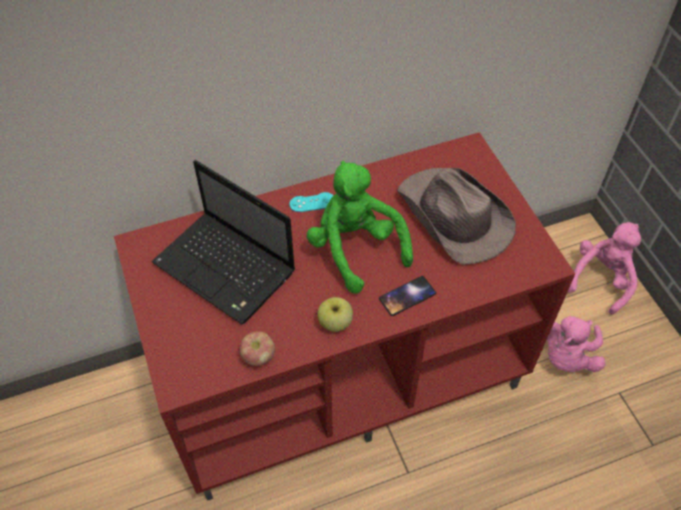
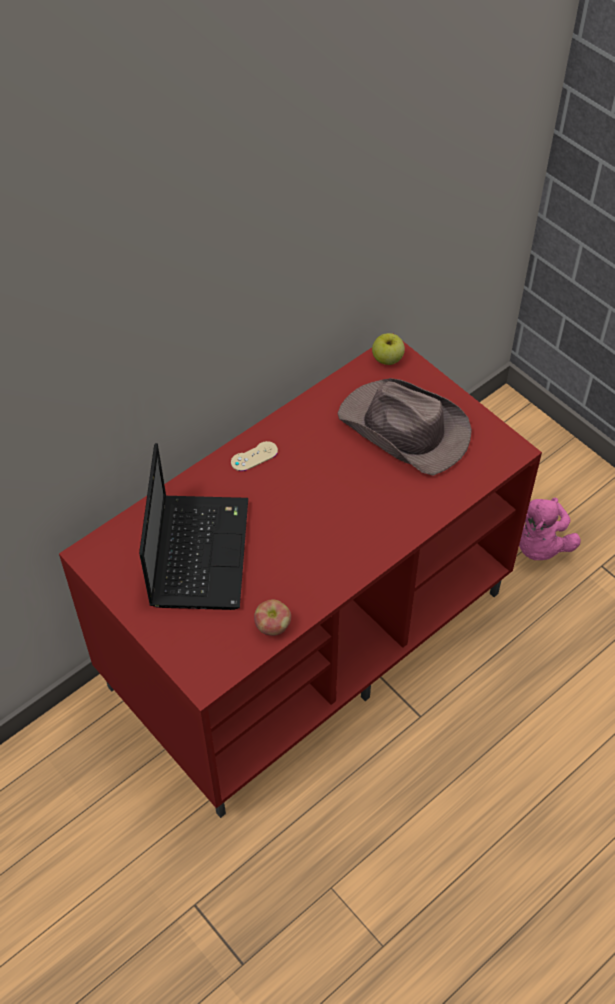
camera: 20 degrees left, 0 degrees up
laptop [151,160,295,325] -> laptop turned 105 degrees counterclockwise [139,443,248,610]
turquoise game controller [289,192,333,212] -> beige game controller [231,441,278,471]
green plush toy [306,161,413,294] -> none
apple [317,297,353,332] -> apple moved to [372,333,405,365]
phone [379,276,436,316] -> none
pink plush toy [568,222,641,315] -> none

